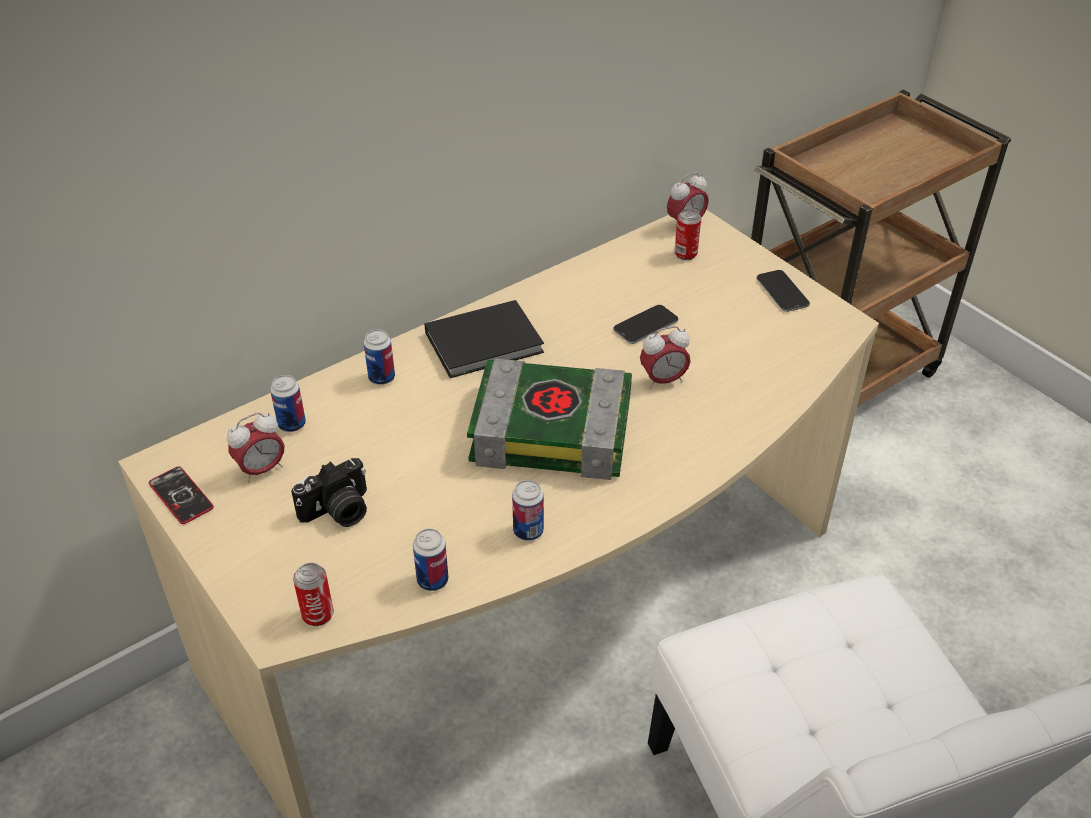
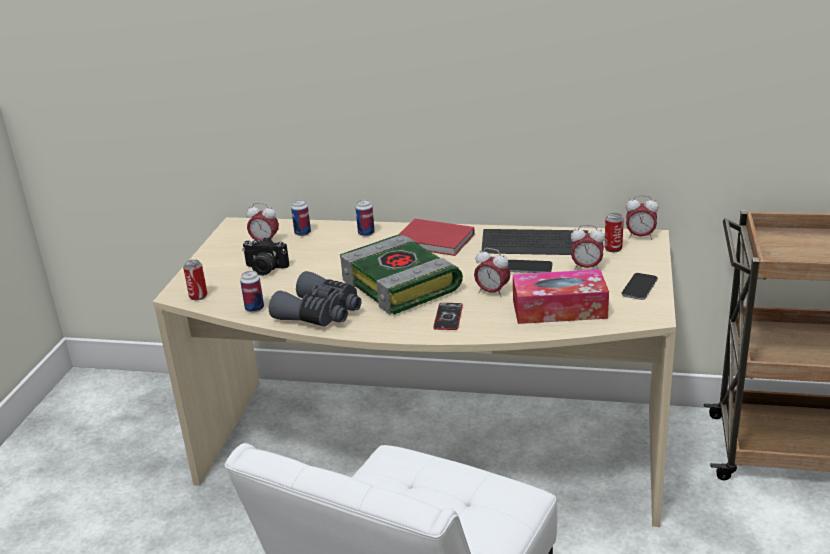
camera: 50 degrees right, 15 degrees down
phone [149,466,214,524] -> phone moved to [433,303,463,330]
black book [425,300,544,378] -> red book [398,219,475,256]
can [512,480,544,541] -> grey binoculars [269,271,362,327]
none -> keyboard [482,229,588,255]
none -> tissue box [513,269,609,324]
none -> alarm clock [571,225,605,270]

